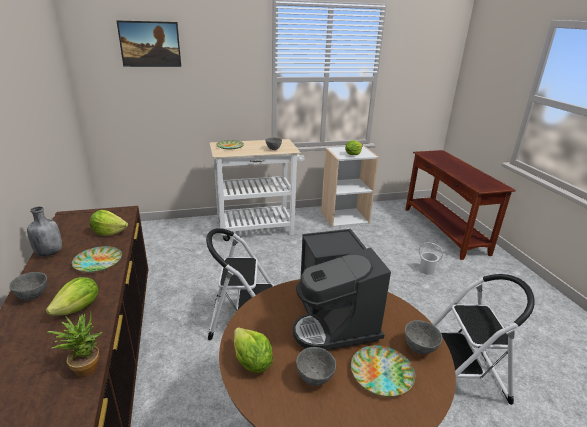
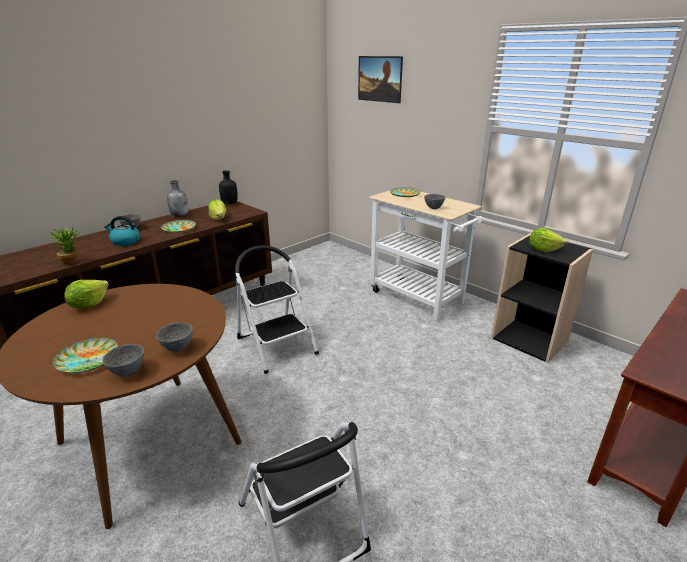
camera: 60 degrees right, 0 degrees up
lettuce [46,277,98,316] -> kettle [104,216,140,246]
coffee machine [293,229,391,350] -> none
grey bowl [296,347,336,386] -> grey bowl moved to [156,322,193,352]
white bookcase [321,146,379,227] -> black bookcase [491,233,593,363]
white bucket [419,242,443,275] -> none
none -> black bottle [219,170,238,204]

